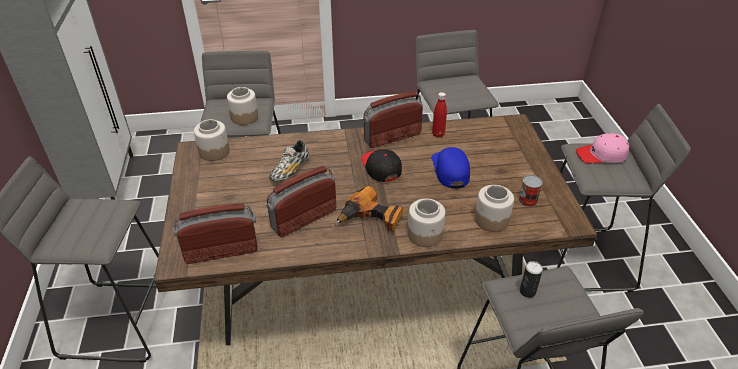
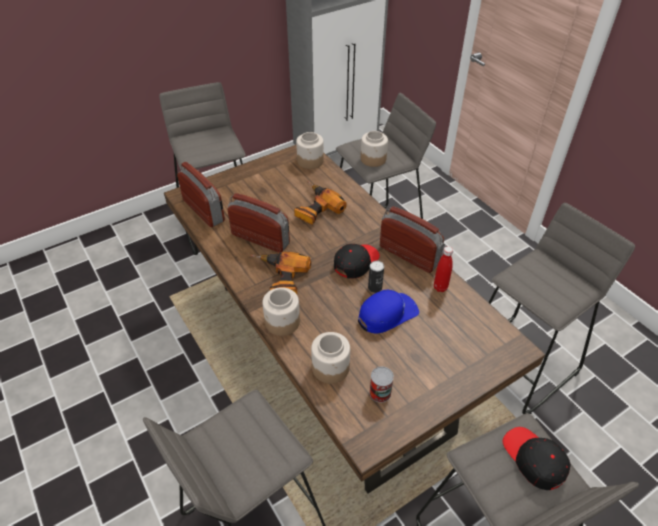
camera: 65 degrees right, 5 degrees up
shoe [269,140,309,181] -> power drill [294,181,346,225]
can [520,261,543,298] -> can moved to [368,261,384,293]
pink cap [576,133,629,163] -> black cap [503,427,571,490]

